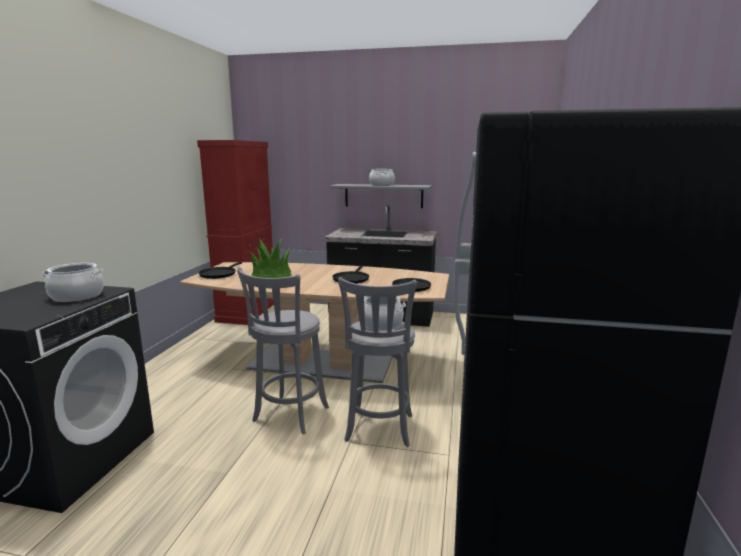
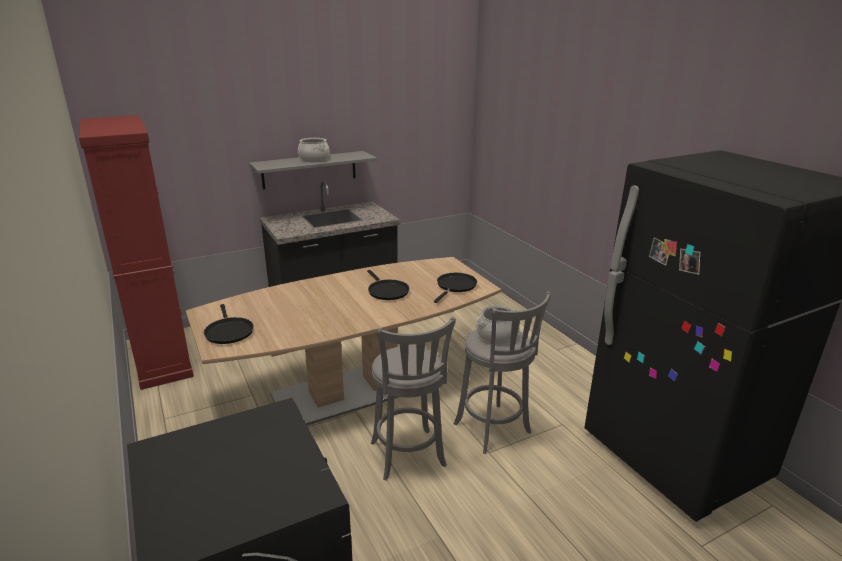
camera: 40 degrees left, 10 degrees up
cooking pot [41,263,104,302] -> none
potted plant [249,238,292,278] -> none

